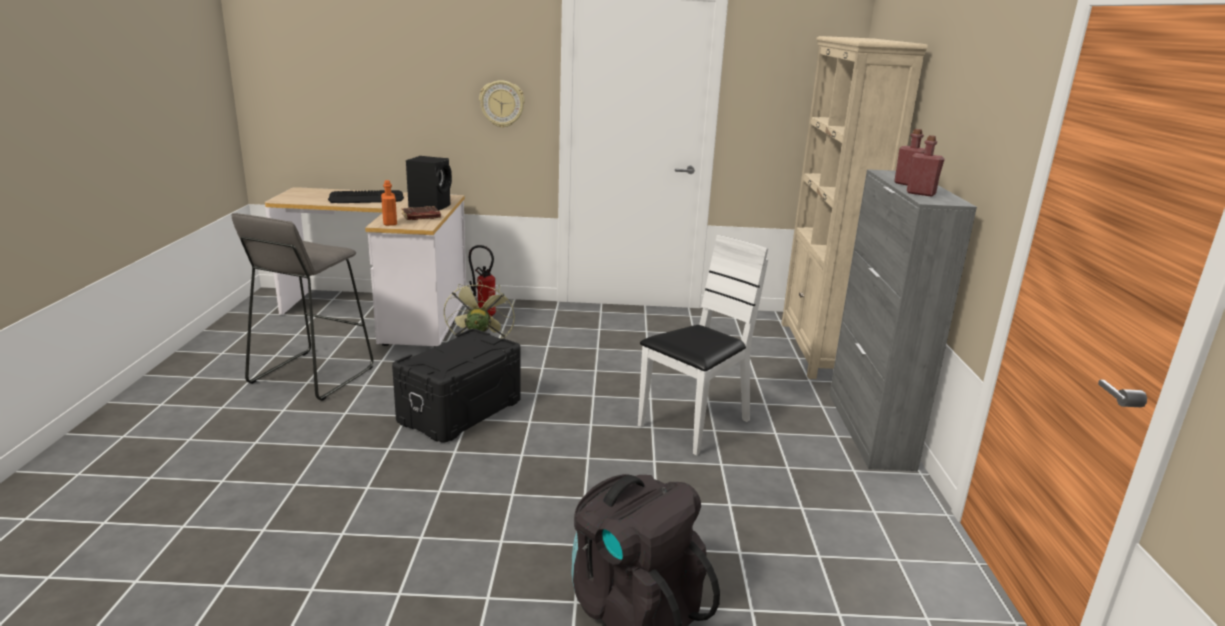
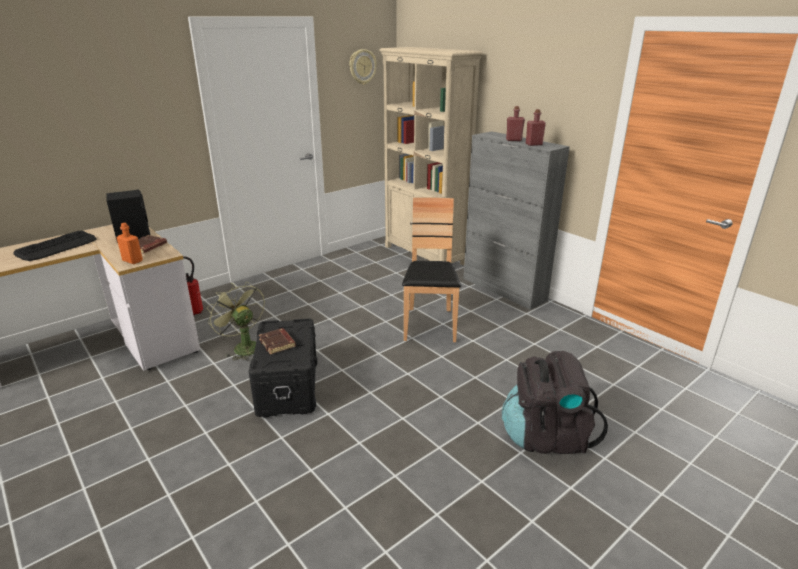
camera: 40 degrees left, 5 degrees up
grey stool [231,213,373,401] -> none
wall clock [479,80,525,128] -> wall clock moved to [349,49,377,85]
white chair [638,235,768,456] -> brown chair [402,197,461,342]
none -> brown book [259,328,296,355]

